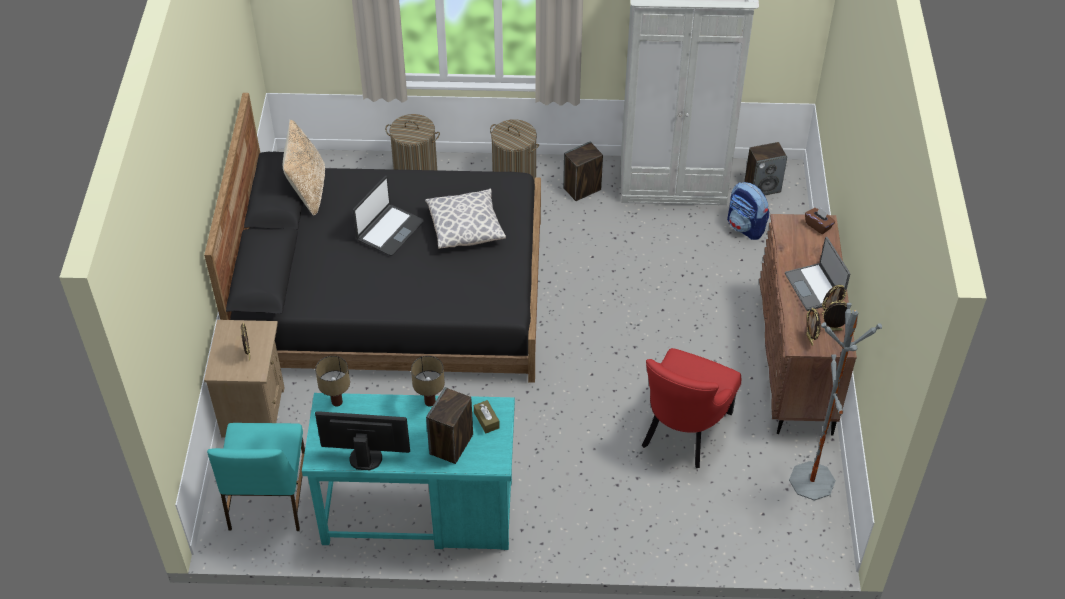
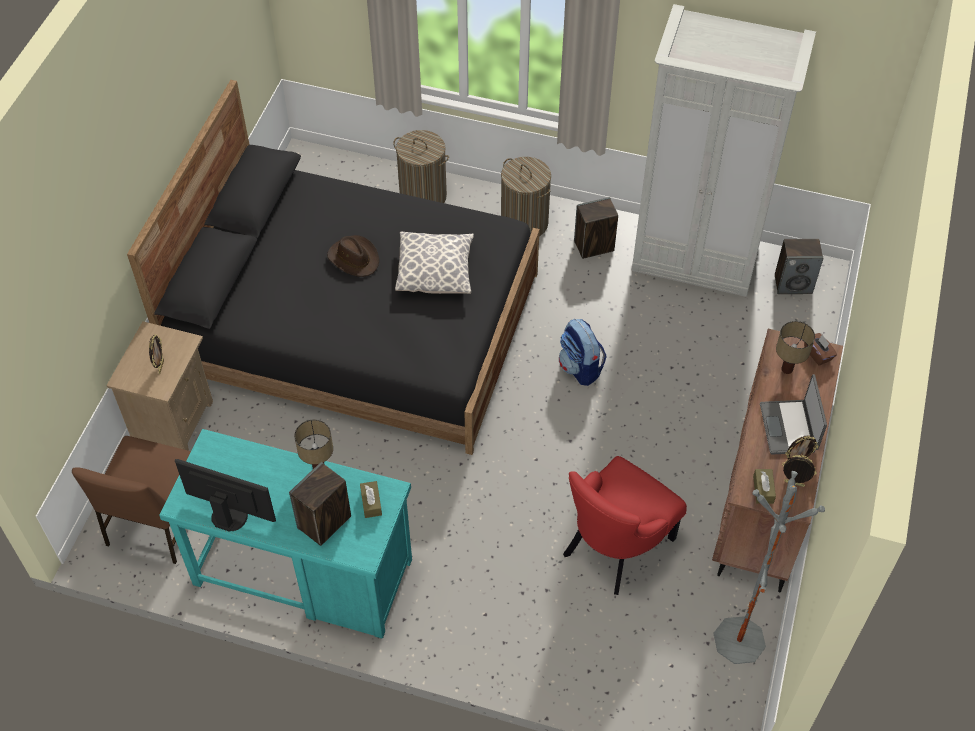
camera: 15 degrees right, 5 degrees up
turquoise chair [207,423,305,531] -> brown chair [72,436,191,564]
beige pillow [283,120,325,215] -> none
table lamp [315,356,350,407] -> table lamp moved to [776,321,815,374]
laptop [353,176,424,256] -> brown hat [327,235,379,277]
backpack [727,182,769,240] -> backpack moved to [559,319,606,386]
picture frame [806,308,821,346] -> brown tissue box [753,469,776,504]

